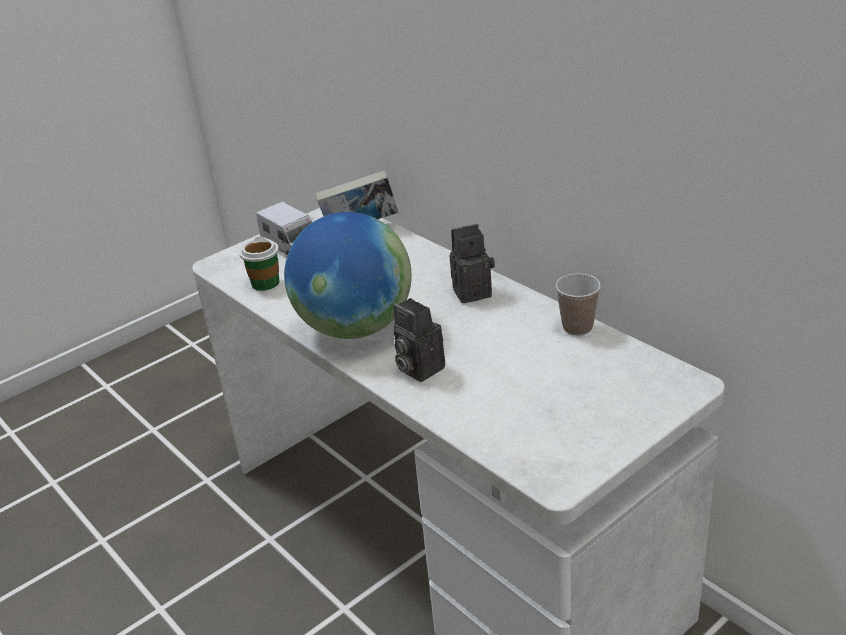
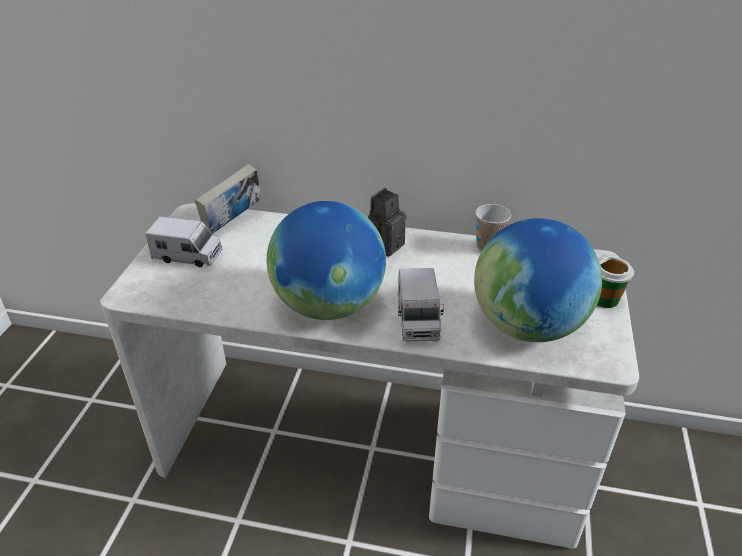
camera: 40 degrees left, 5 degrees up
cup [239,236,279,291] -> cup moved to [597,255,634,308]
camera [393,298,445,382] -> toy truck [398,268,444,342]
none -> globe [474,218,602,342]

